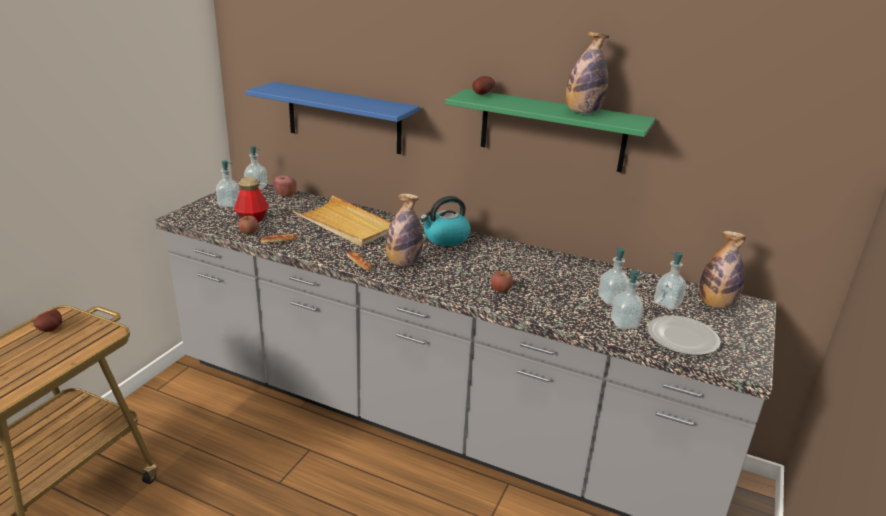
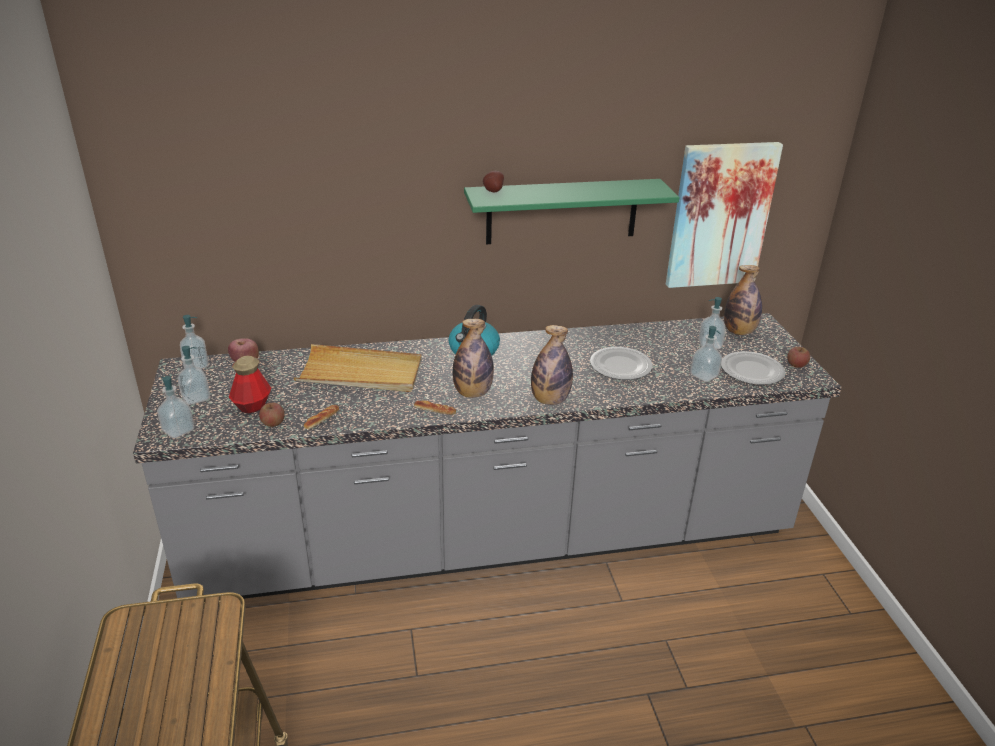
camera: 35 degrees left, 5 degrees up
potato [34,310,62,332] -> none
blue shelf [246,82,420,154] -> none
apple [491,271,513,293] -> apple moved to [787,347,810,368]
bottle [566,32,609,114] -> bottle moved to [531,325,573,405]
soap dispenser [598,248,628,305] -> soap dispenser moved to [157,376,195,439]
none -> plate [590,347,653,380]
none -> picture [666,142,783,288]

